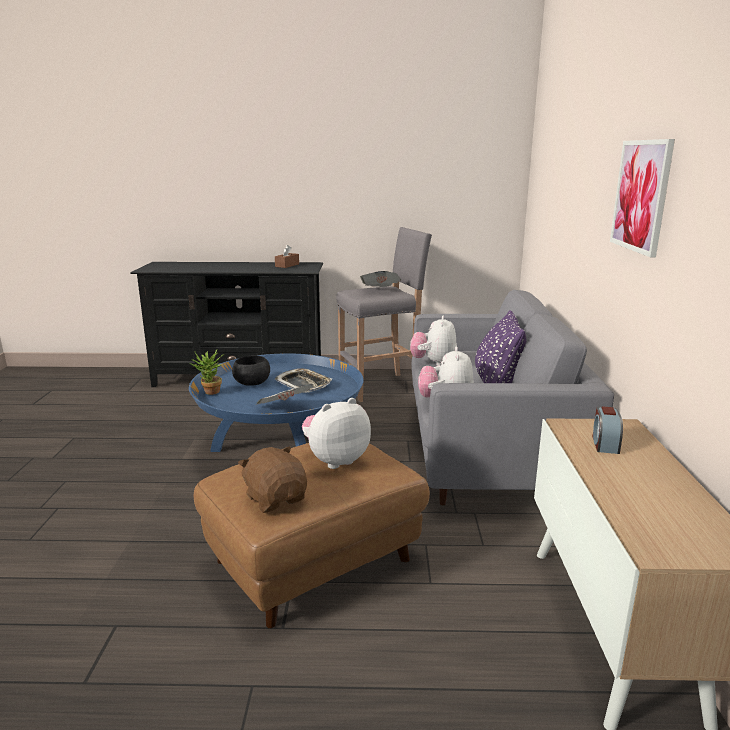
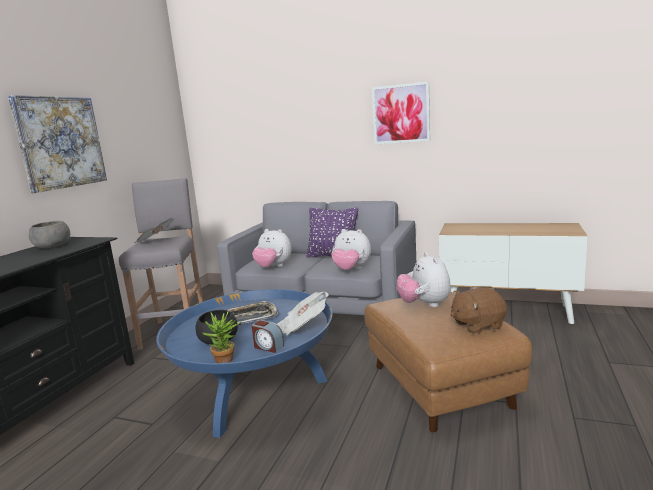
camera: 70 degrees left, 5 degrees down
brown tissue box [275,245,299,268] -> grey bowl [29,221,70,248]
alarm clock [593,406,623,454] -> alarm clock moved to [252,320,284,353]
none -> picture [8,95,107,193]

